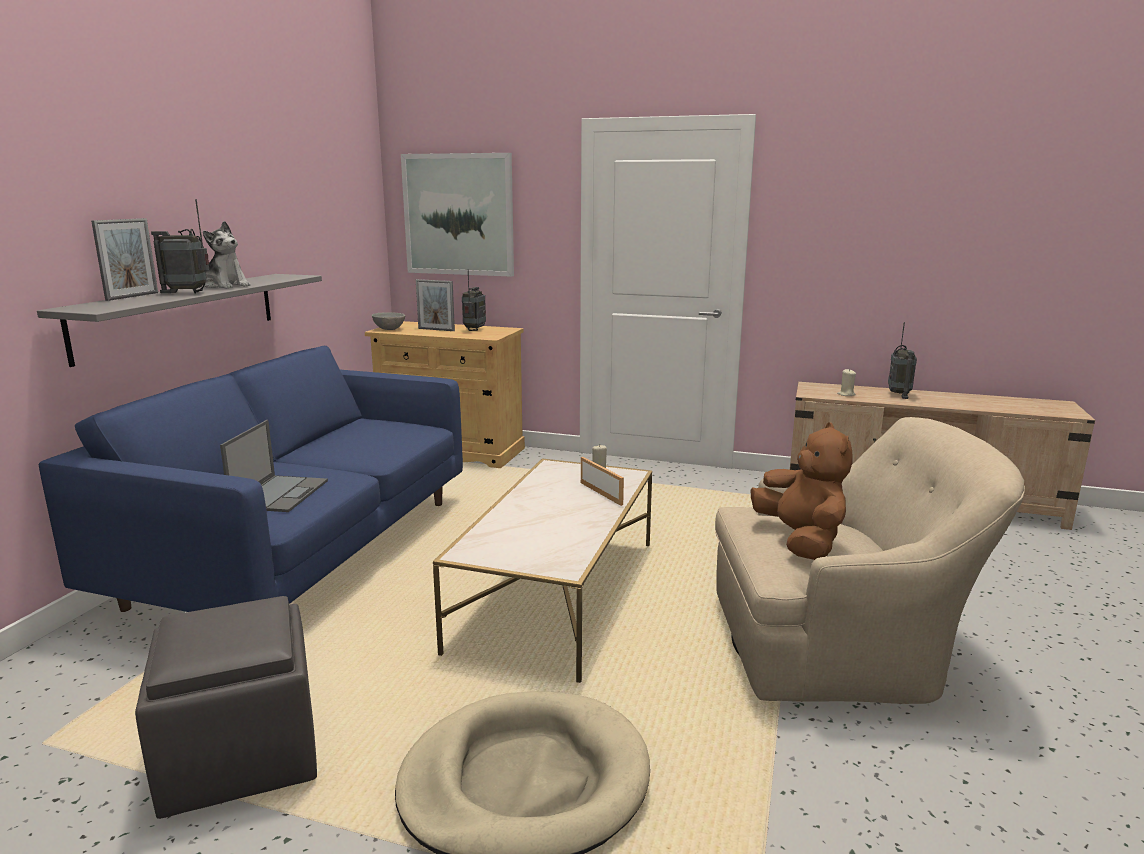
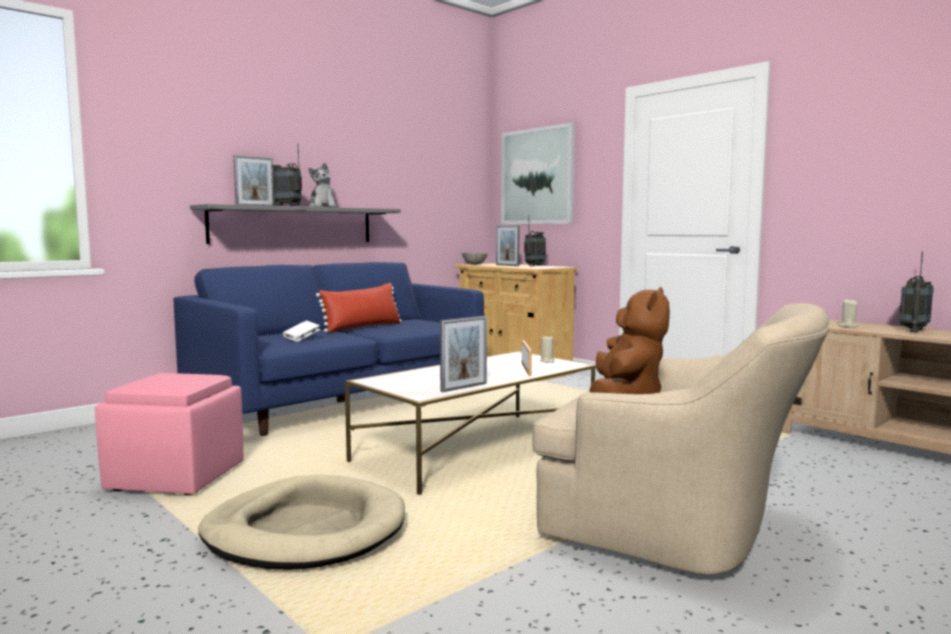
camera: 30 degrees right, 10 degrees down
grey ottoman [135,596,317,819] -> pink ottoman [95,373,244,495]
laptop [220,420,328,512] -> white book [283,321,320,342]
none -> red pillow [316,283,402,333]
none -> picture frame [440,316,487,392]

